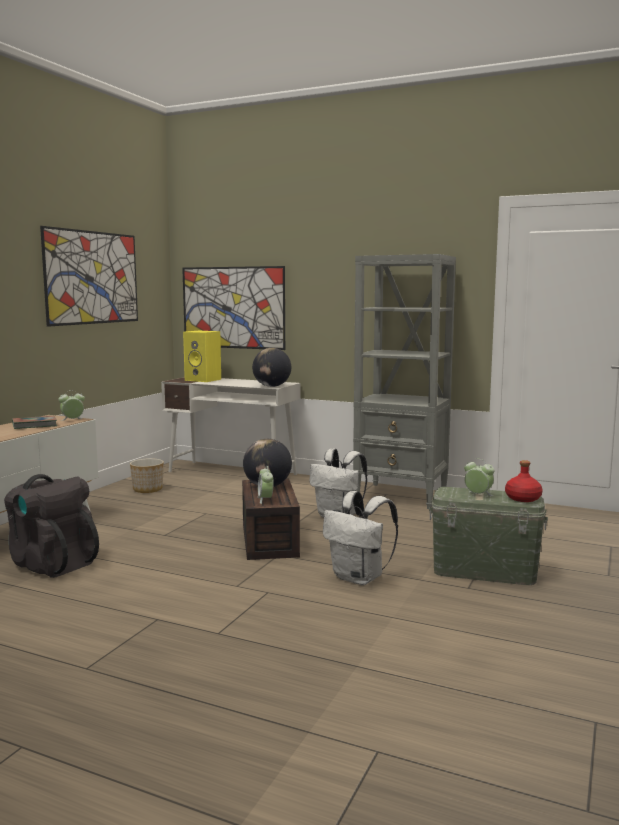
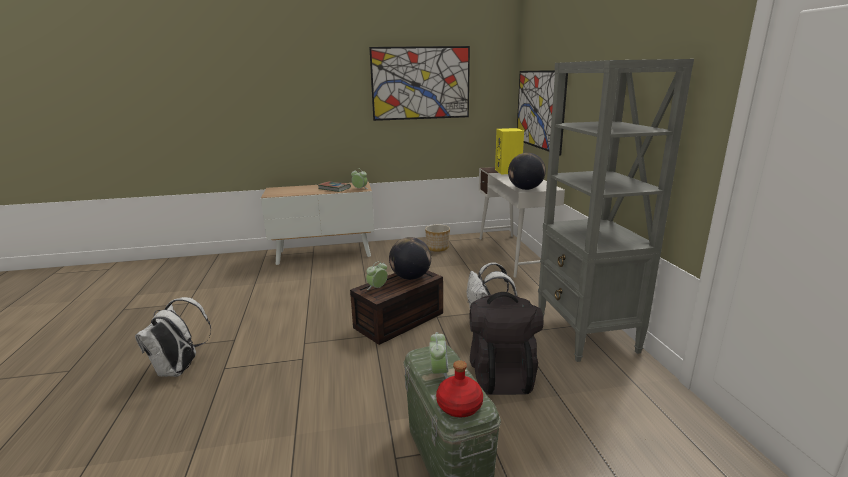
camera: 55 degrees right, 10 degrees up
black backpack [4,474,99,578] -> black backpack moved to [470,292,543,395]
white backpack [323,491,398,585] -> white backpack moved to [135,297,211,377]

